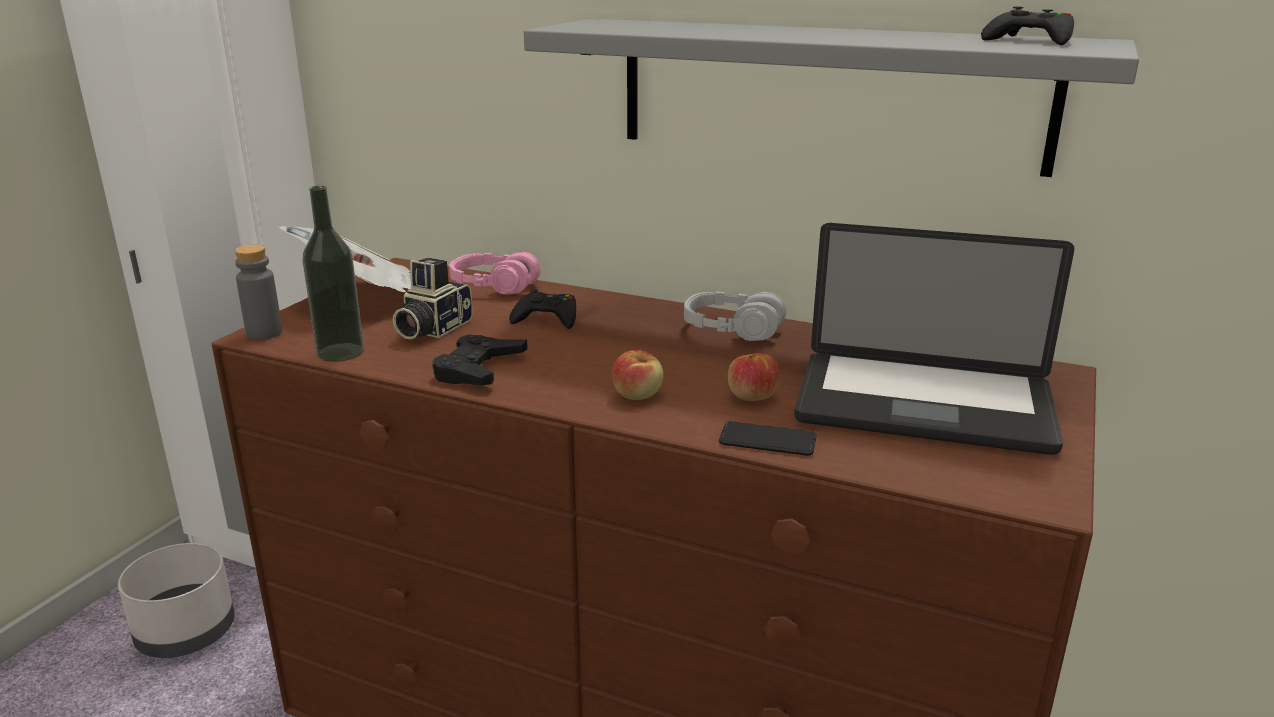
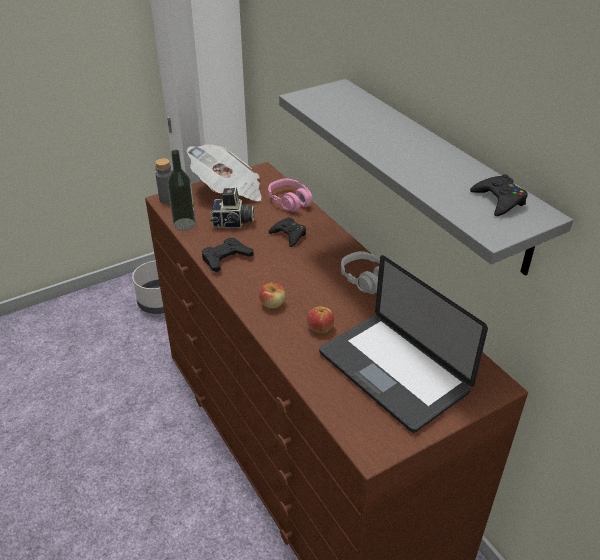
camera: 35 degrees right, 15 degrees up
camera [393,258,473,339] -> camera turned 150 degrees counterclockwise [210,187,254,228]
phone [719,421,817,456] -> none

